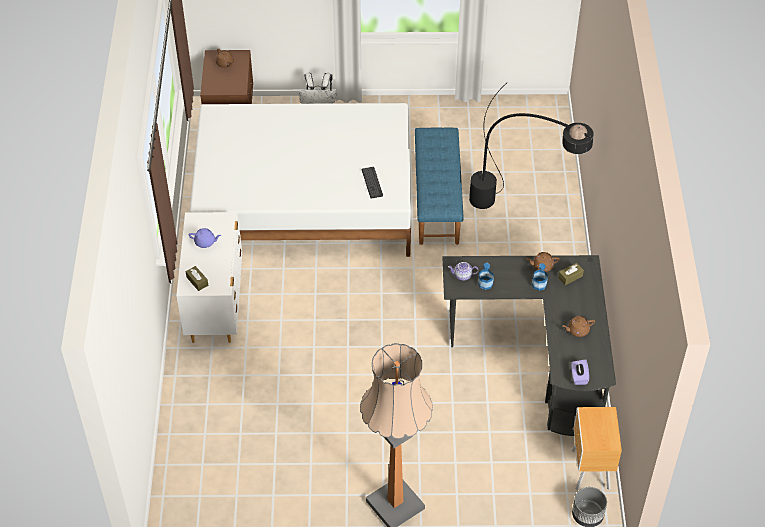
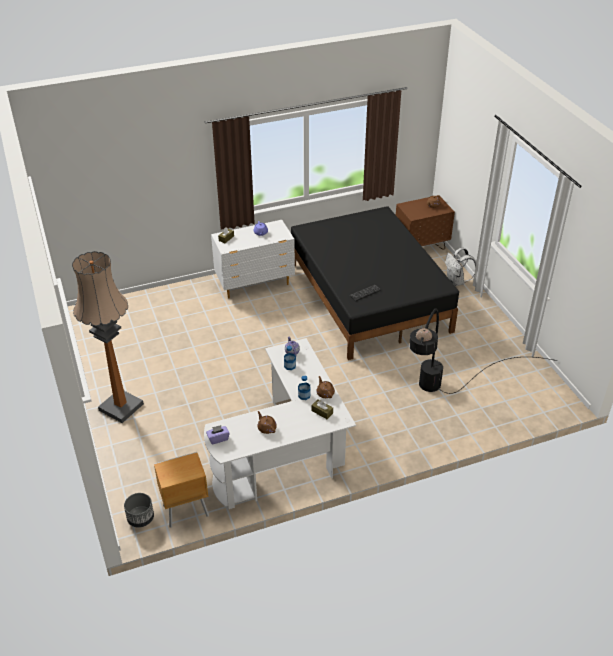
camera: 70 degrees right, 10 degrees down
white bed [189,103,411,257] -> black bed [291,206,459,360]
blue bench [415,127,464,245] -> none
black desk [442,255,616,436] -> white desk [204,338,356,509]

